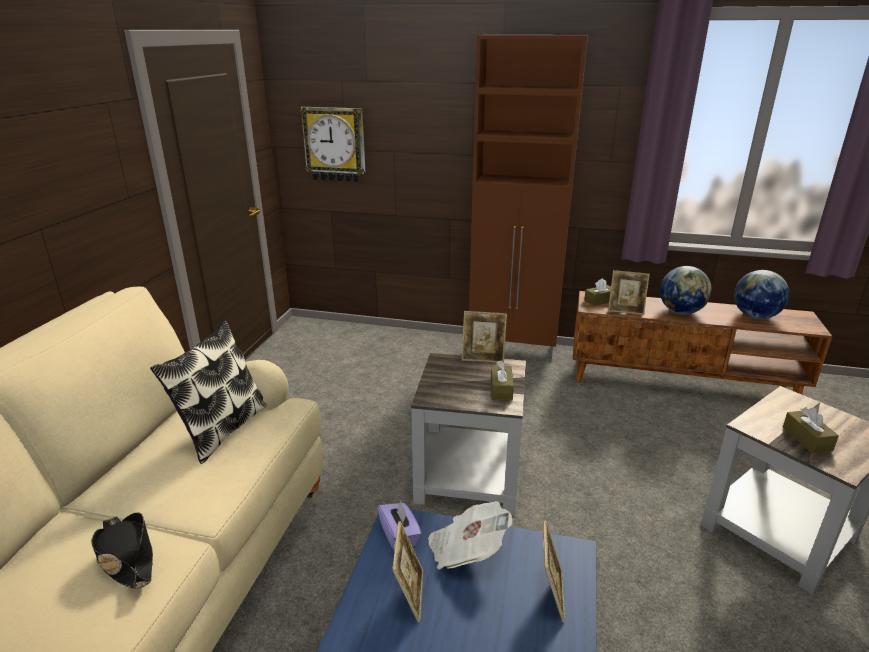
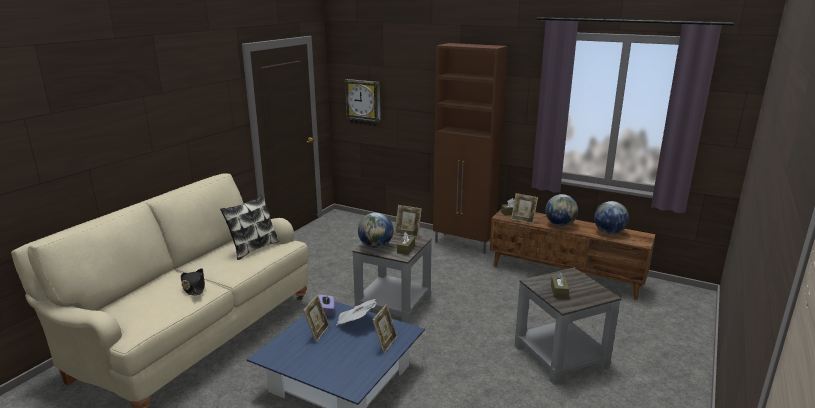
camera: 15 degrees right, 5 degrees down
none -> globe [358,213,393,249]

